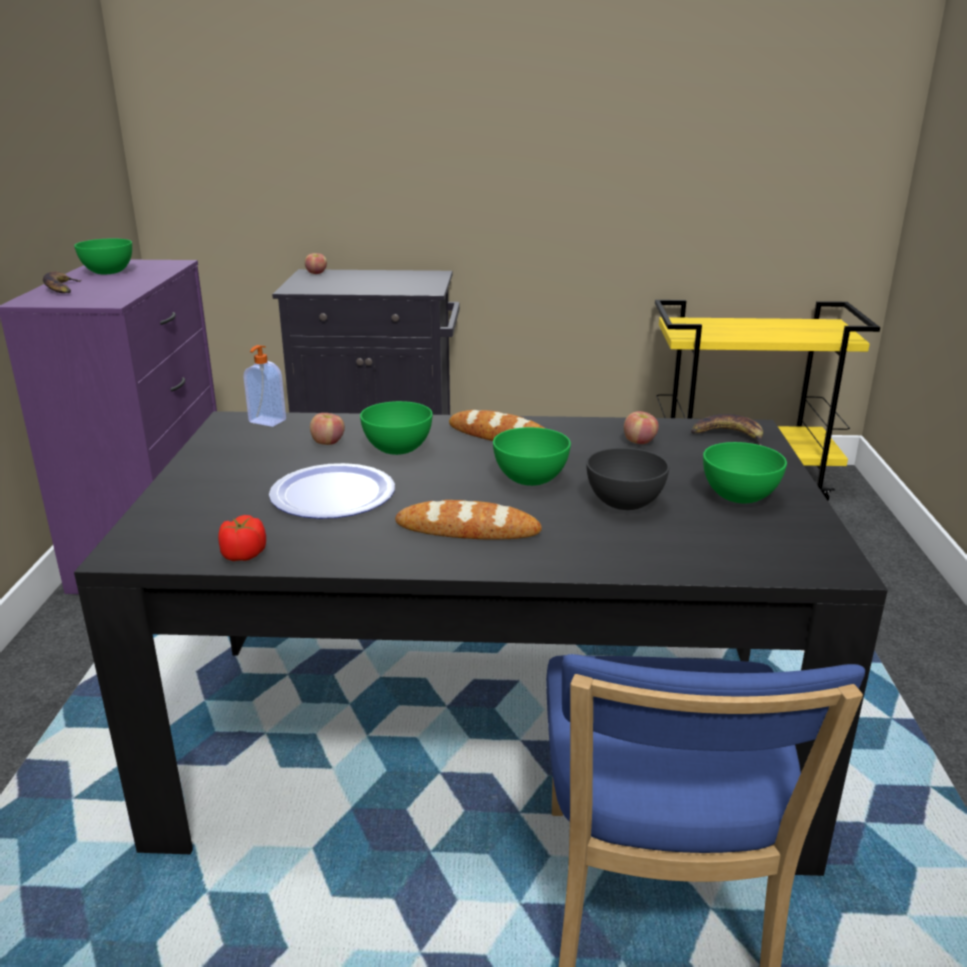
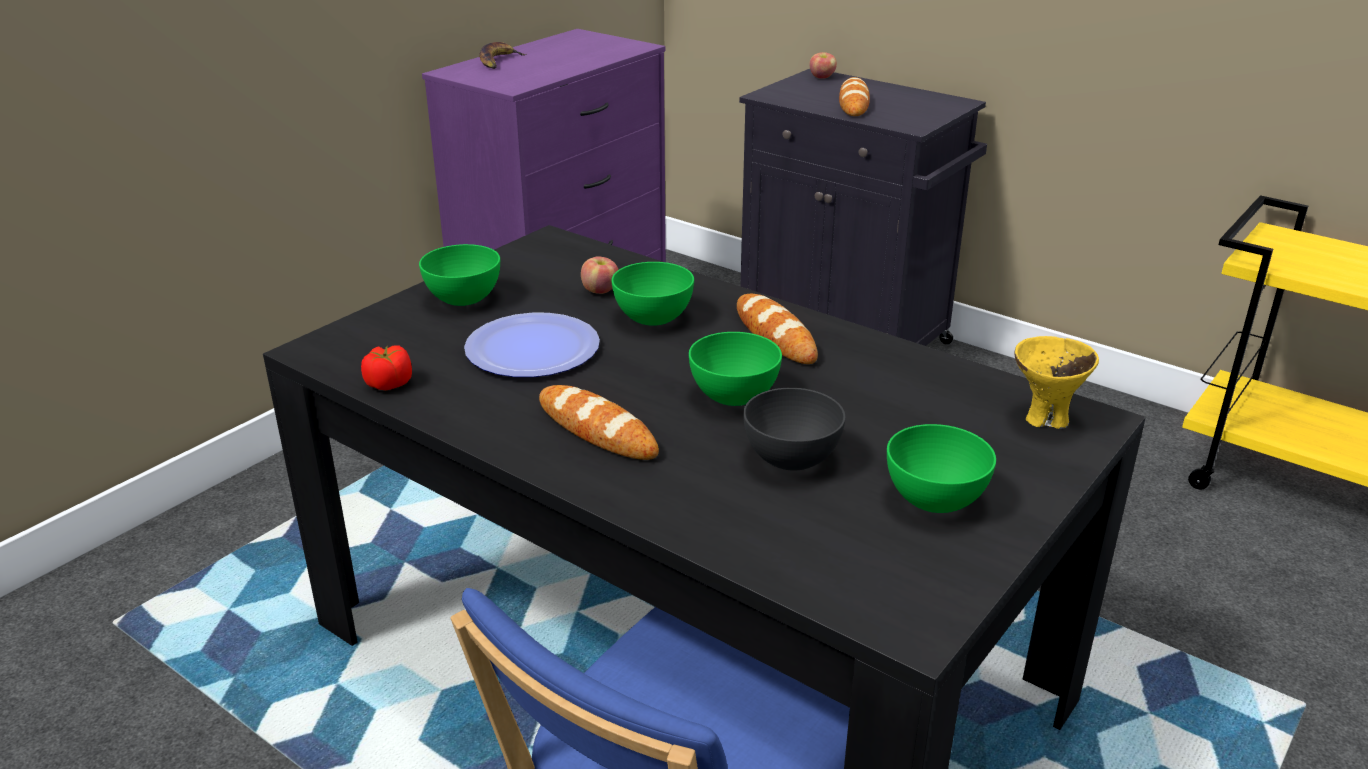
camera: 35 degrees right, 5 degrees up
green bowl [74,238,132,274] -> green bowl moved to [419,244,500,306]
soap dispenser [243,345,286,427] -> none
apple [624,411,659,444] -> none
banana [691,414,763,446] -> yellow bowl [1014,336,1099,429]
none -> bread [839,77,870,116]

